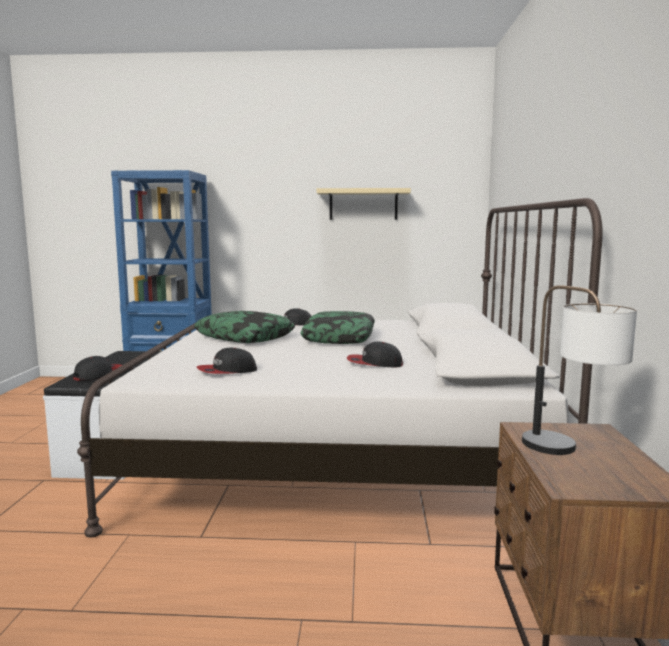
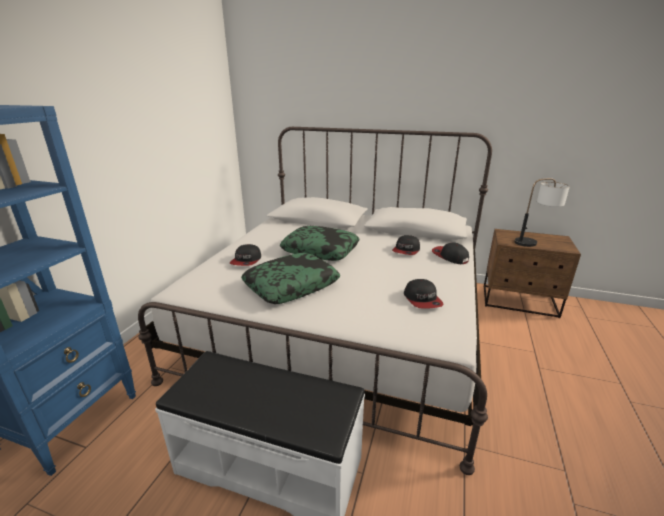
camera: 75 degrees left, 15 degrees up
cap [73,356,122,381] -> cap moved to [432,242,469,264]
beige shelf [317,188,411,220] -> none

